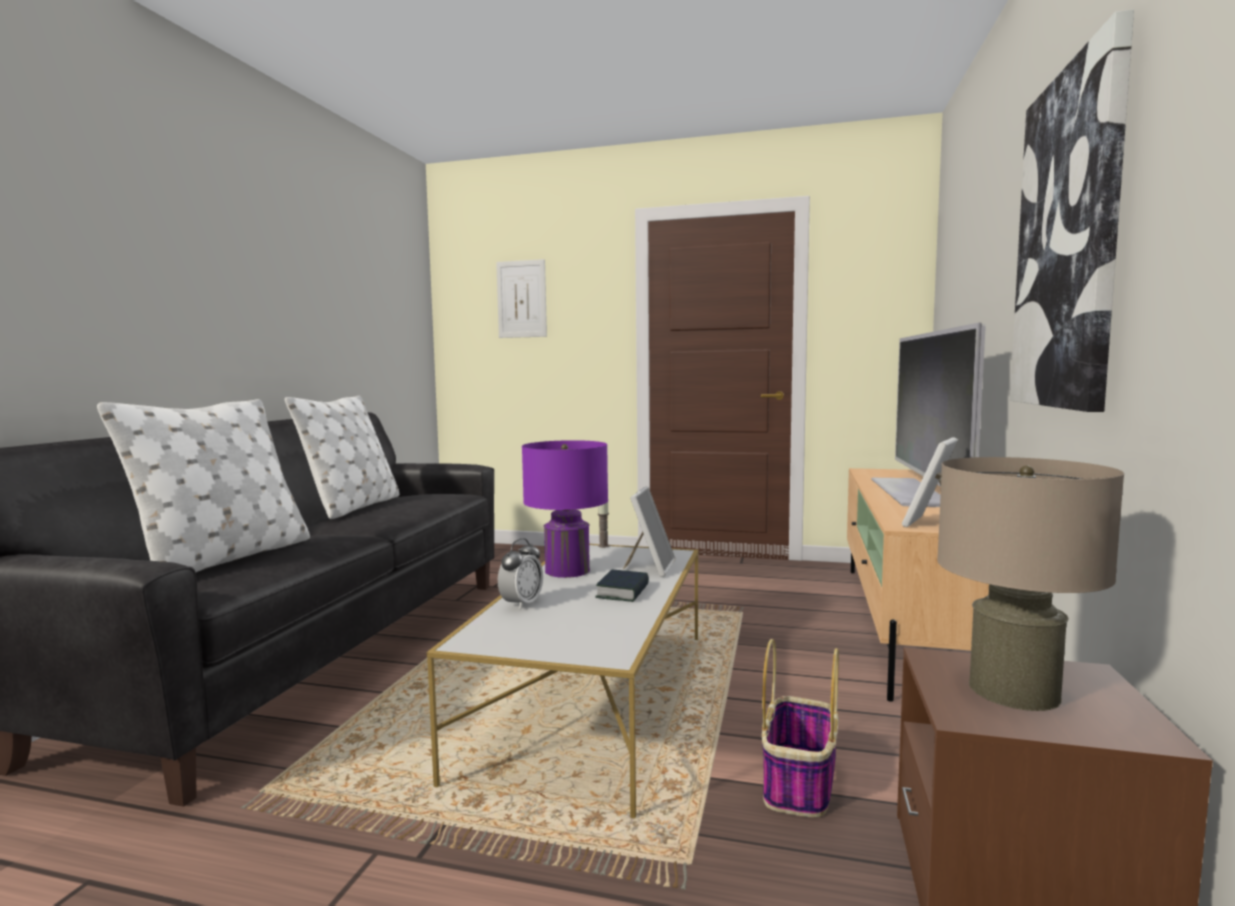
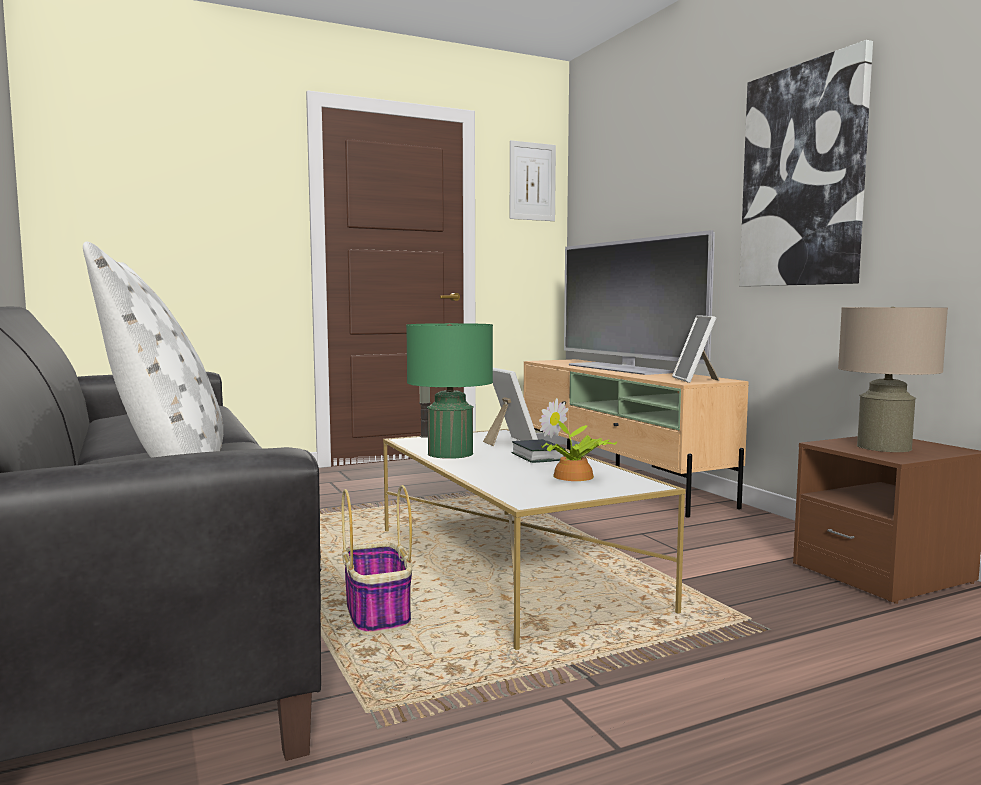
camera: 40 degrees left, 0 degrees up
white pillow [285,396,399,519] -> none
picture [496,259,547,338] -> picture moved to [510,140,556,221]
alarm clock [498,538,543,610] -> none
purple table lamp [522,440,608,578] -> green table lamp [406,323,493,459]
basket [762,639,839,817] -> basket moved to [342,485,412,635]
none -> potted plant [539,398,617,481]

